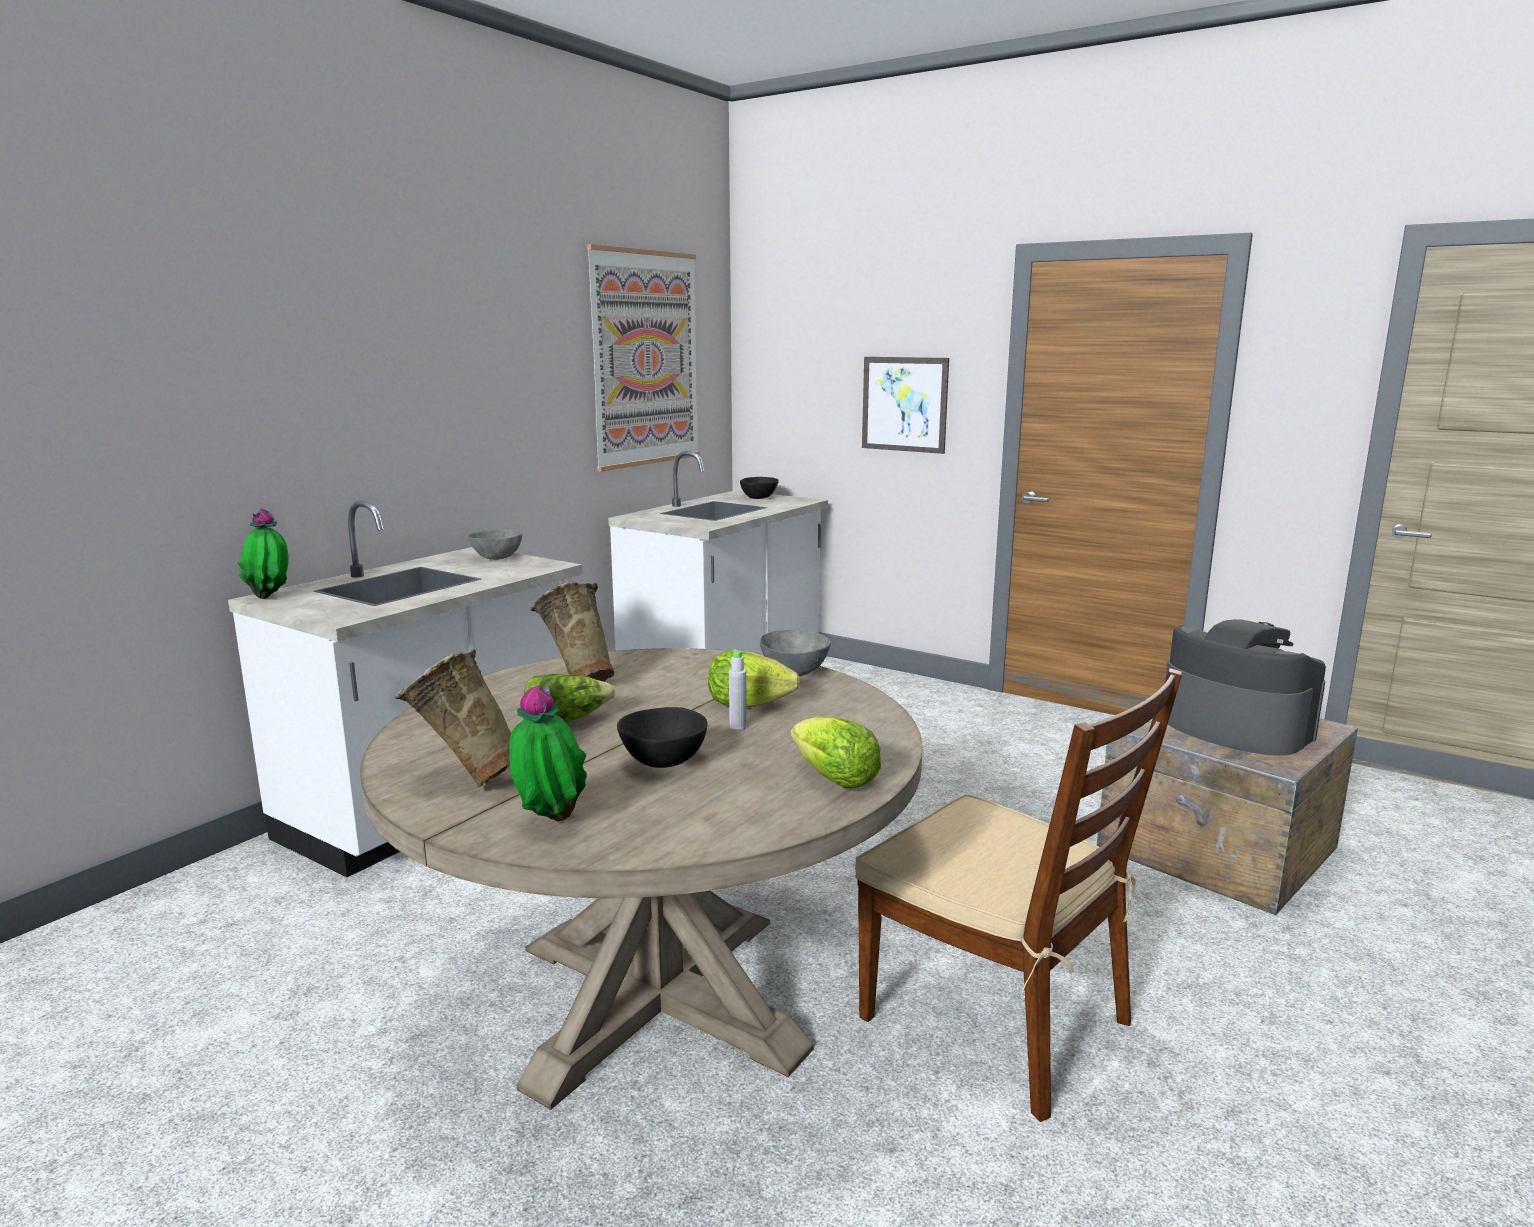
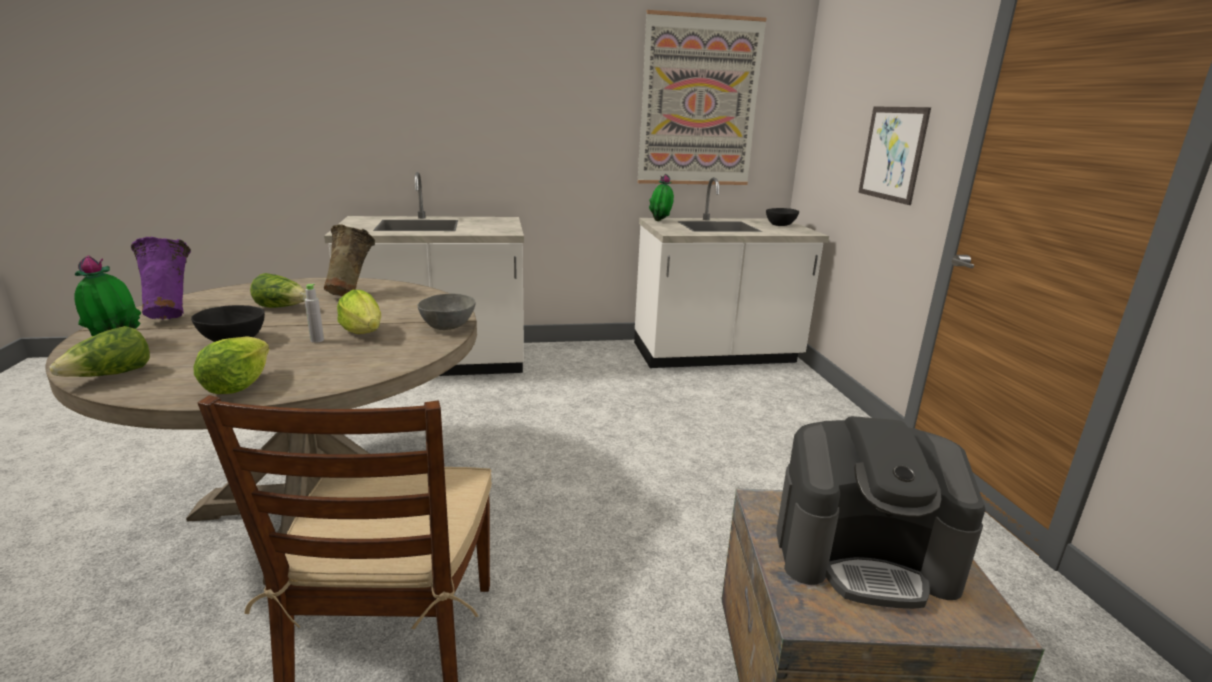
camera: 45 degrees right, 5 degrees up
potted plant [237,508,289,599] -> potted plant moved to [649,174,674,221]
beige vase [395,650,511,788] -> purple vase [131,237,191,319]
grey bowl [467,529,522,560] -> none
coffee machine [1166,619,1326,756] -> coffee machine turned 90 degrees clockwise [776,416,986,609]
none -> lettuce [49,326,150,377]

